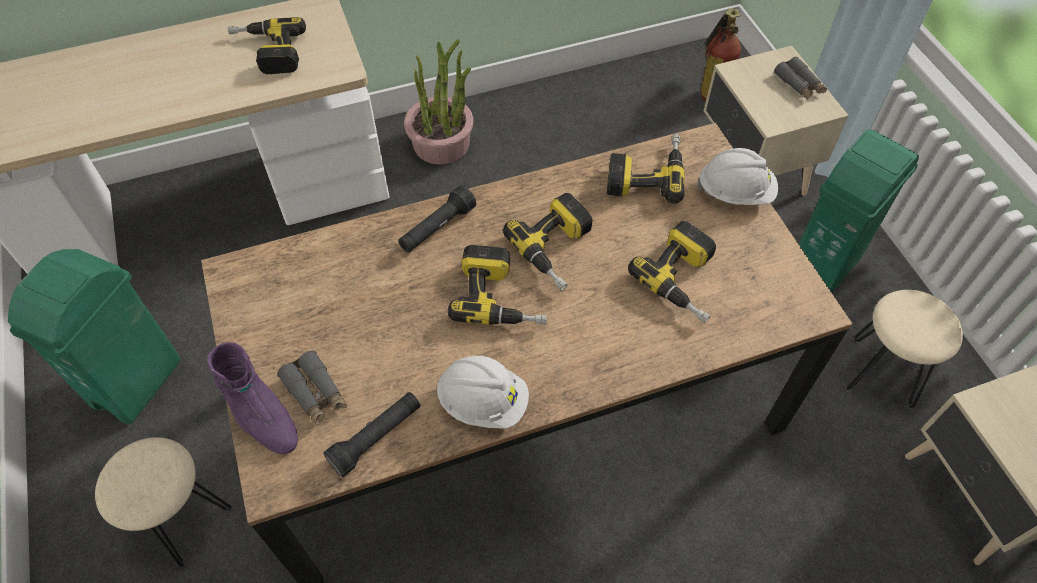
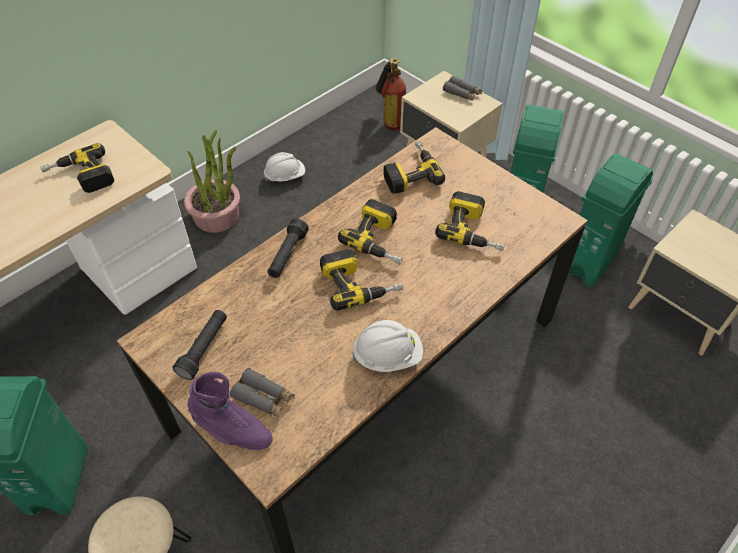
camera: 25 degrees left, 5 degrees down
black flashlight [323,392,420,477] -> black flashlight moved to [172,310,227,380]
white hard hat [697,148,778,205] -> white hard hat moved to [264,152,305,181]
beige stool [846,290,963,410] -> green trash can [568,154,653,287]

